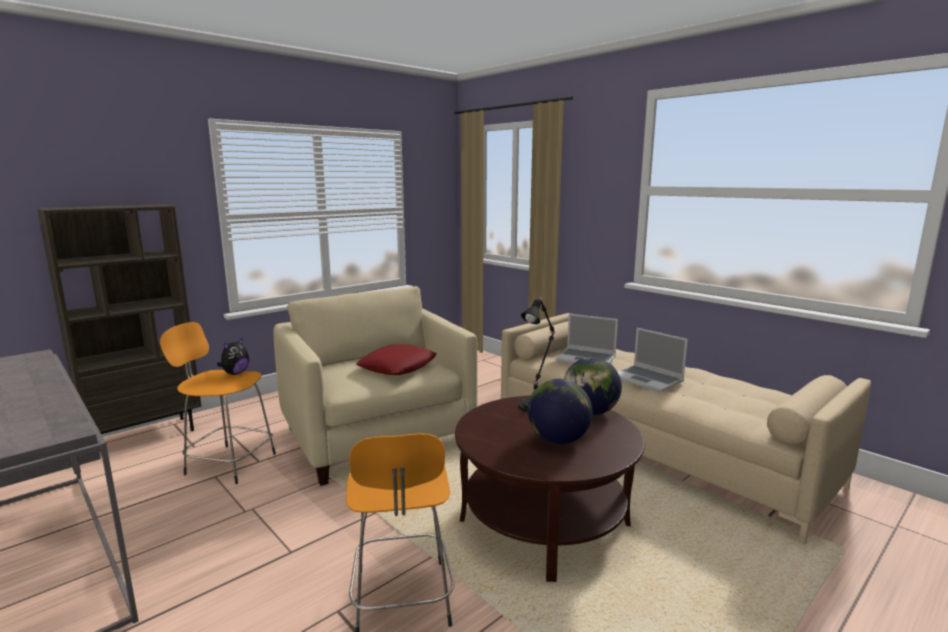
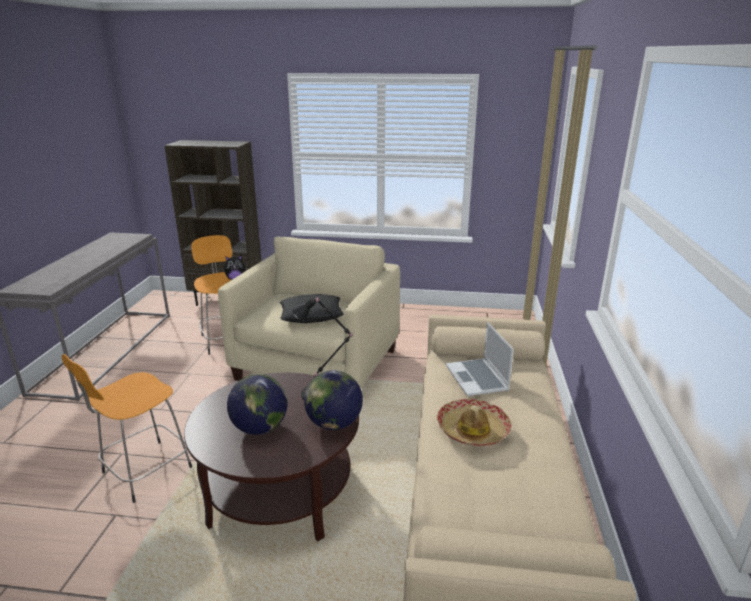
camera: 50 degrees right, 10 degrees up
red pillow [356,344,437,375] -> black pillow [280,294,344,323]
laptop [618,328,688,392] -> hat [437,399,511,446]

